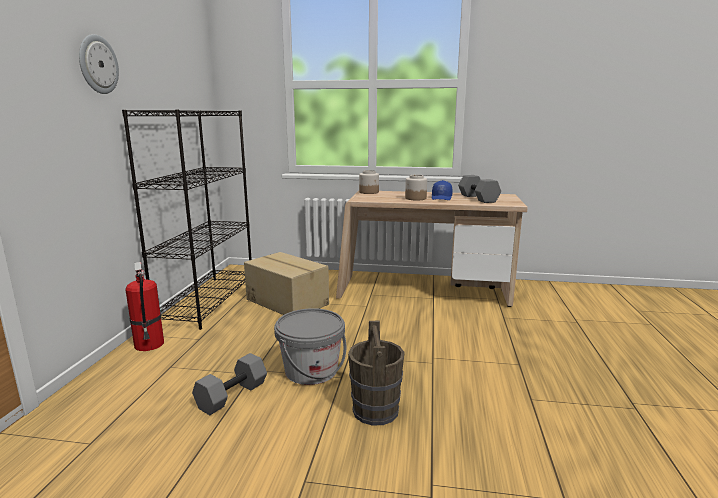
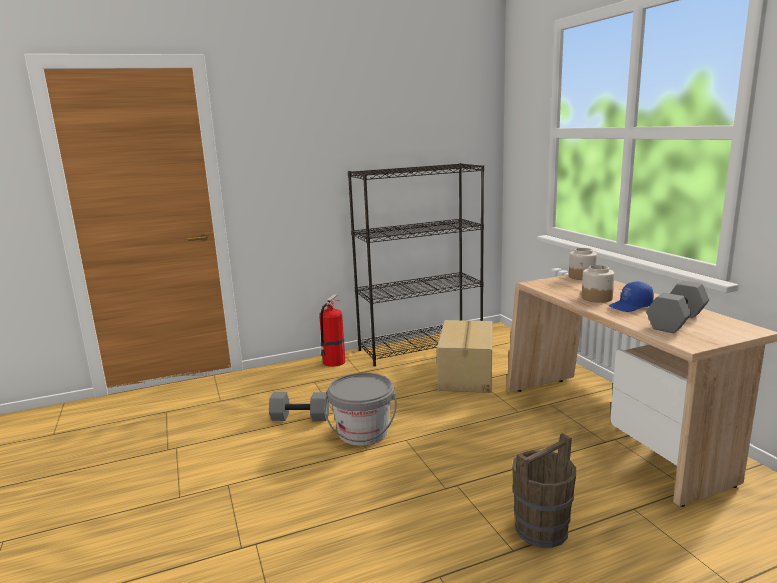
camera: 60 degrees right, 0 degrees up
wall clock [79,34,119,94] -> none
brown bucket [348,321,405,426] -> brown bucket moved to [512,433,576,548]

